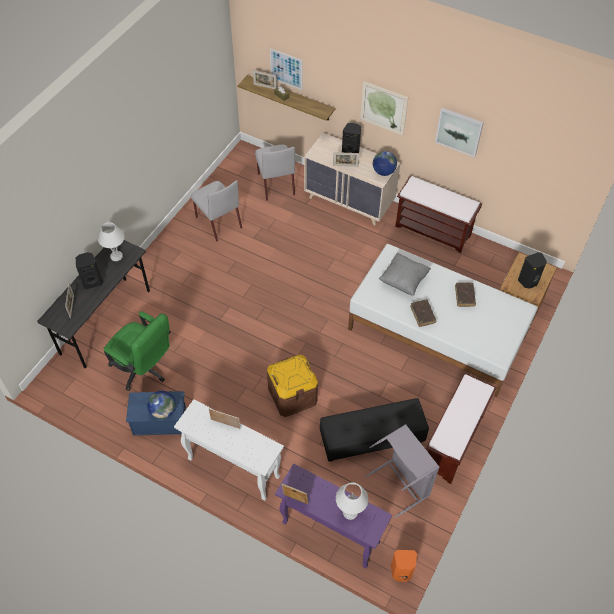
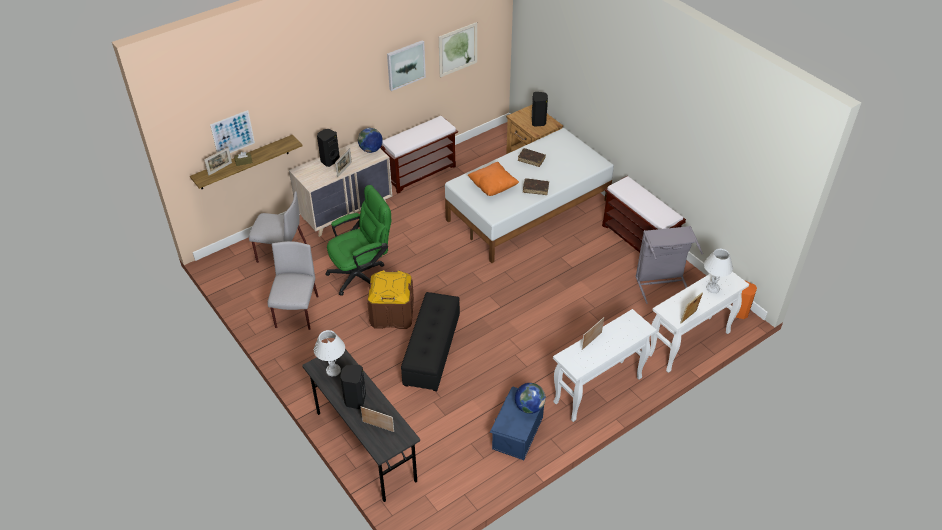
camera: 65 degrees left, 10 degrees down
green office chair [103,311,171,391] -> green office chair moved to [325,185,391,296]
grey chair [191,180,242,241] -> grey chair turned 75 degrees counterclockwise [268,241,319,330]
brown storage box [267,354,318,417] -> brown storage box moved to [367,270,414,329]
purple console table [275,463,392,569] -> white console table [649,271,749,373]
black ottoman [320,398,429,462] -> black ottoman moved to [401,292,460,391]
picture [360,81,408,135] -> picture moved to [439,22,477,77]
grey pillow [378,253,431,296] -> orange pillow [468,162,519,196]

